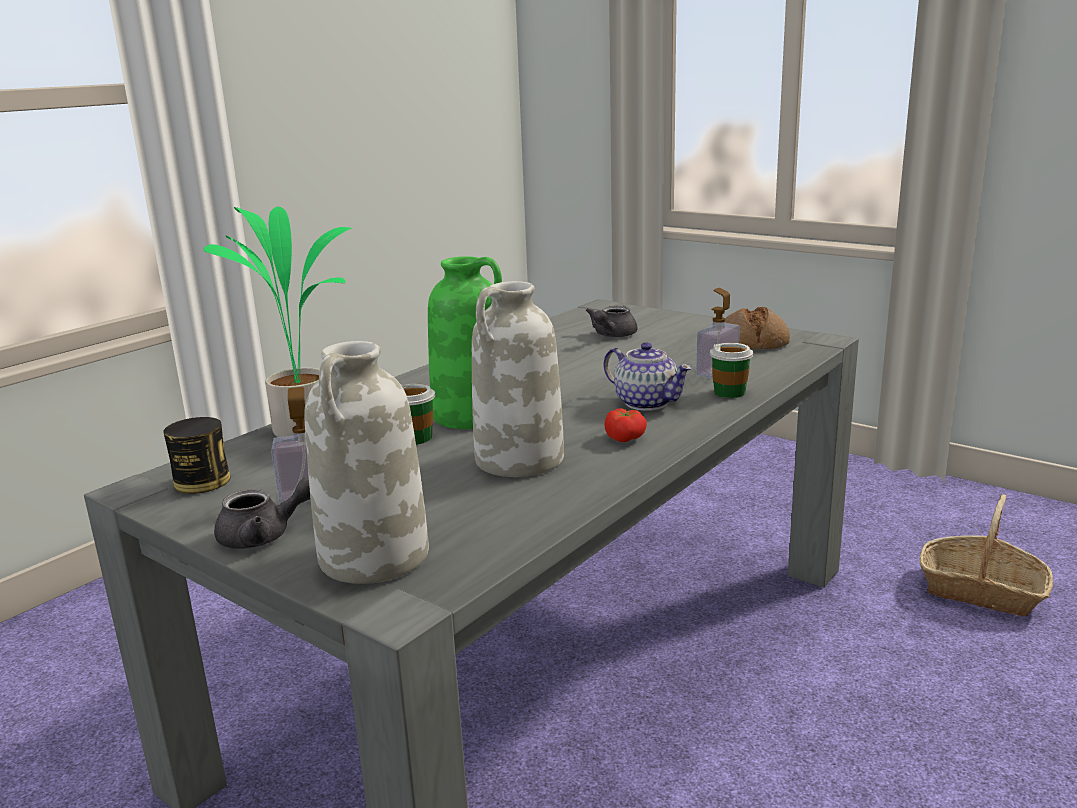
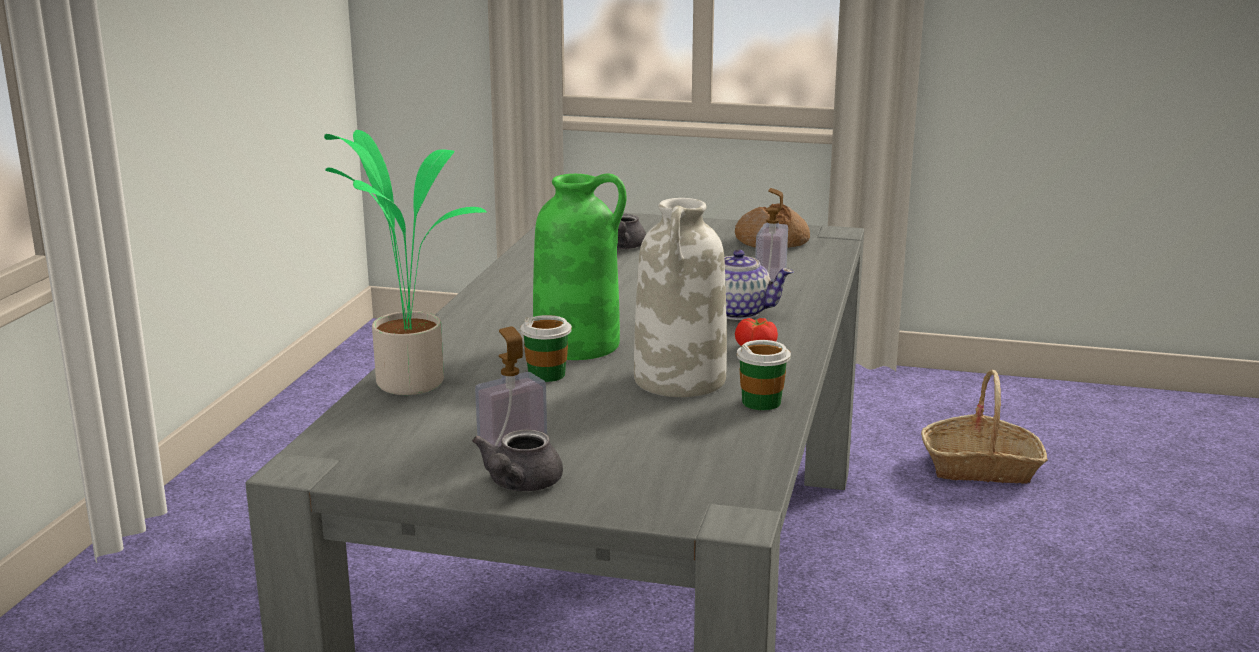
camera: 25 degrees left, 0 degrees up
can [164,417,231,494] -> none
grey teapot [214,476,310,549] -> grey teapot turned 150 degrees clockwise [472,429,563,491]
white vase [304,341,429,584] -> none
cup [710,343,753,398] -> cup moved to [737,340,791,410]

